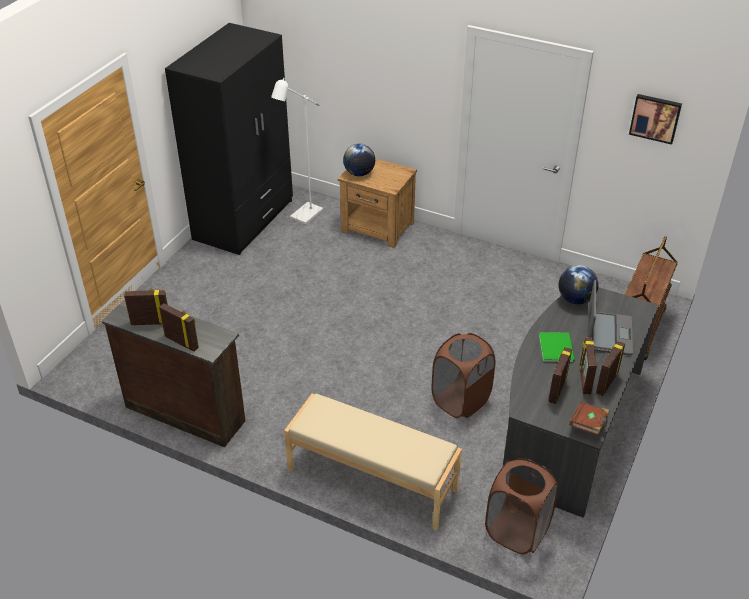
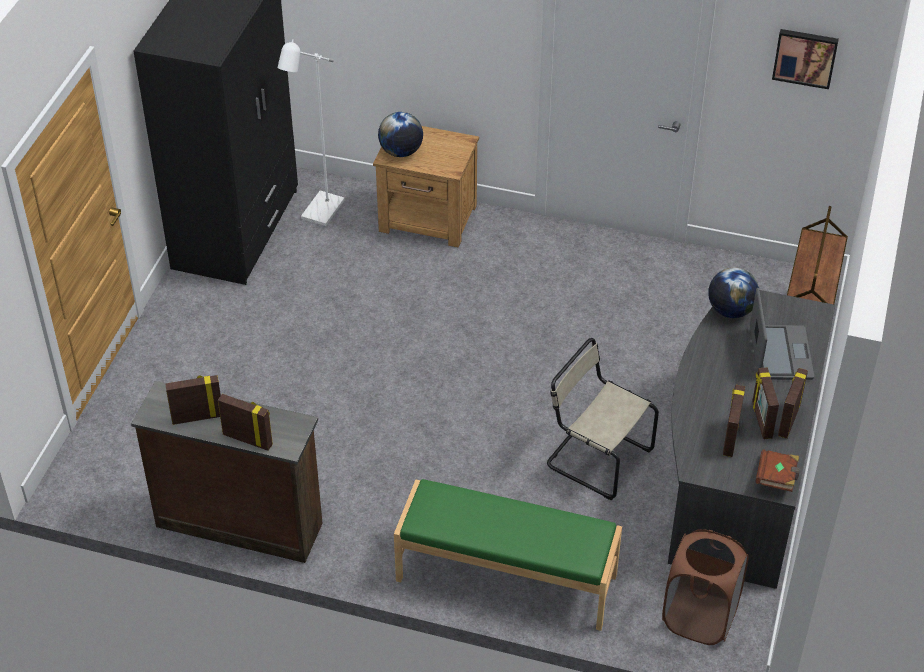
camera: 10 degrees left, 5 degrees up
beige bench [284,394,462,530] -> green bench [394,479,622,631]
brown laundry basket [432,333,495,418] -> beige chair [547,338,659,500]
green book [539,332,575,362] -> none

